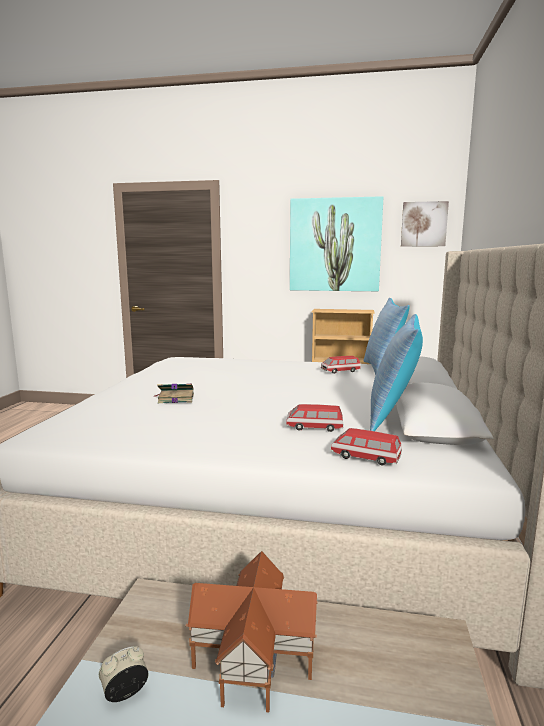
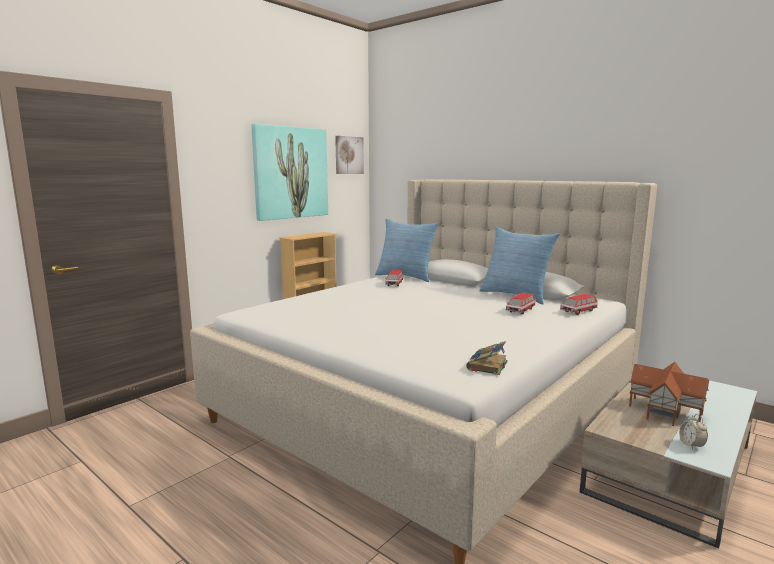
camera: 60 degrees left, 0 degrees up
book [153,383,194,403] -> book moved to [466,341,508,375]

